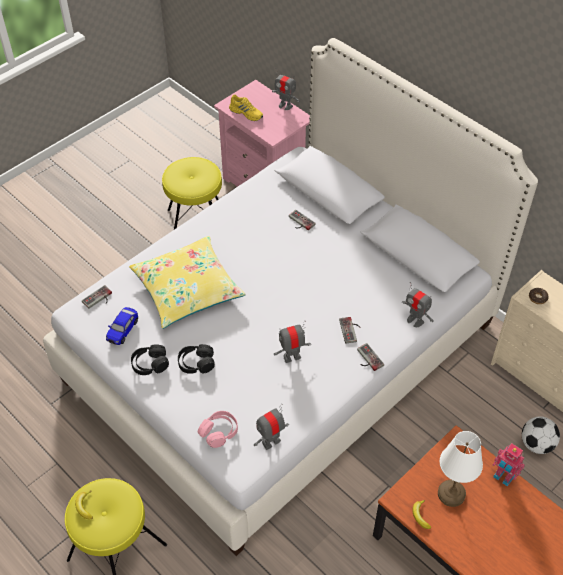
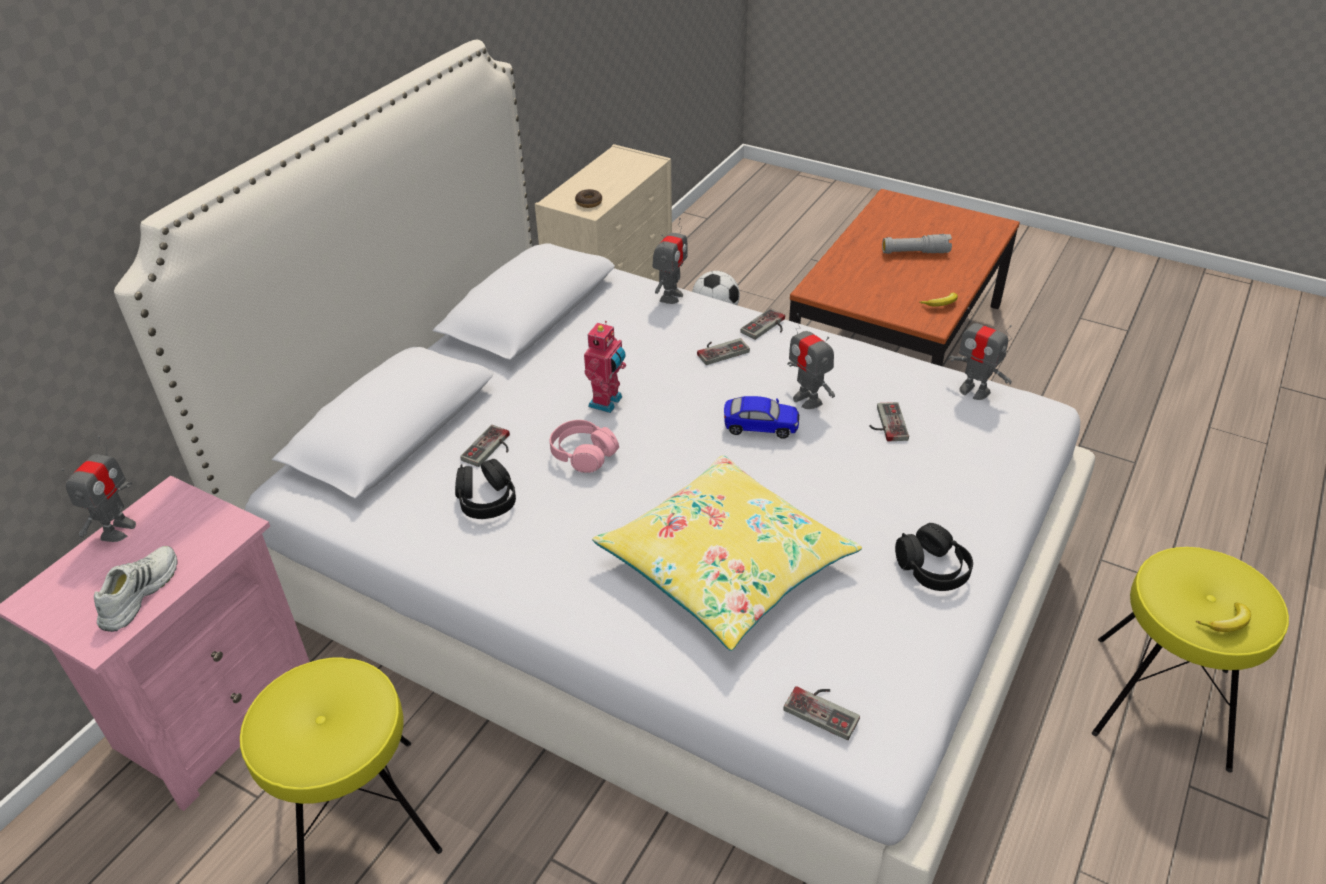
camera: 105 degrees left, 10 degrees down
toy car [106,307,138,345] -> toy car moved to [724,396,799,439]
black headphones [178,344,215,374] -> black headphones moved to [455,459,516,519]
pink headphones [198,411,238,448] -> pink headphones moved to [550,420,619,473]
yellow shoe [229,95,263,121] -> white shoe [94,546,177,632]
white table lamp [438,431,483,507] -> none
toy robot [492,443,525,487] -> toy robot moved to [584,321,626,413]
none -> game controller [869,402,909,441]
none -> grey flashlight [882,234,952,254]

